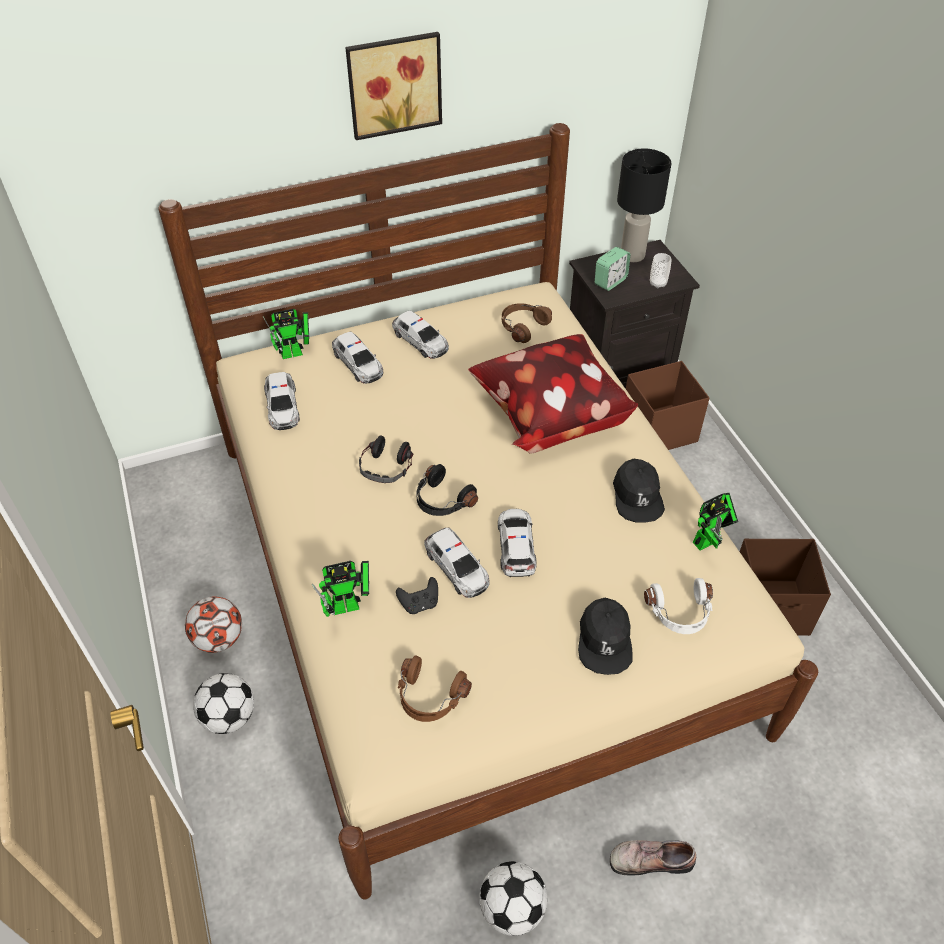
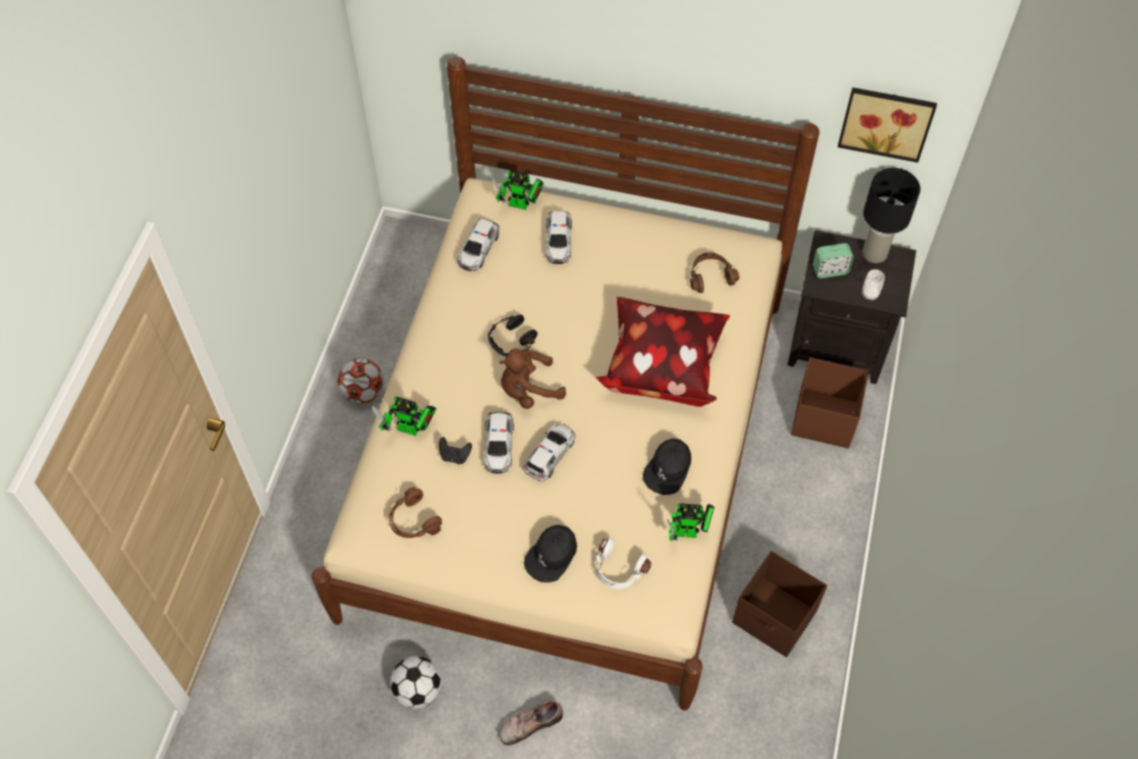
camera: 35 degrees right, 10 degrees up
football [193,673,254,734] -> none
picture [345,32,442,140] -> picture moved to [838,87,937,163]
toy car [392,310,449,359] -> none
black headphones [417,464,478,516] -> brown plush toy [499,349,566,409]
shoe [610,840,696,876] -> shoe turned 60 degrees counterclockwise [499,700,563,745]

